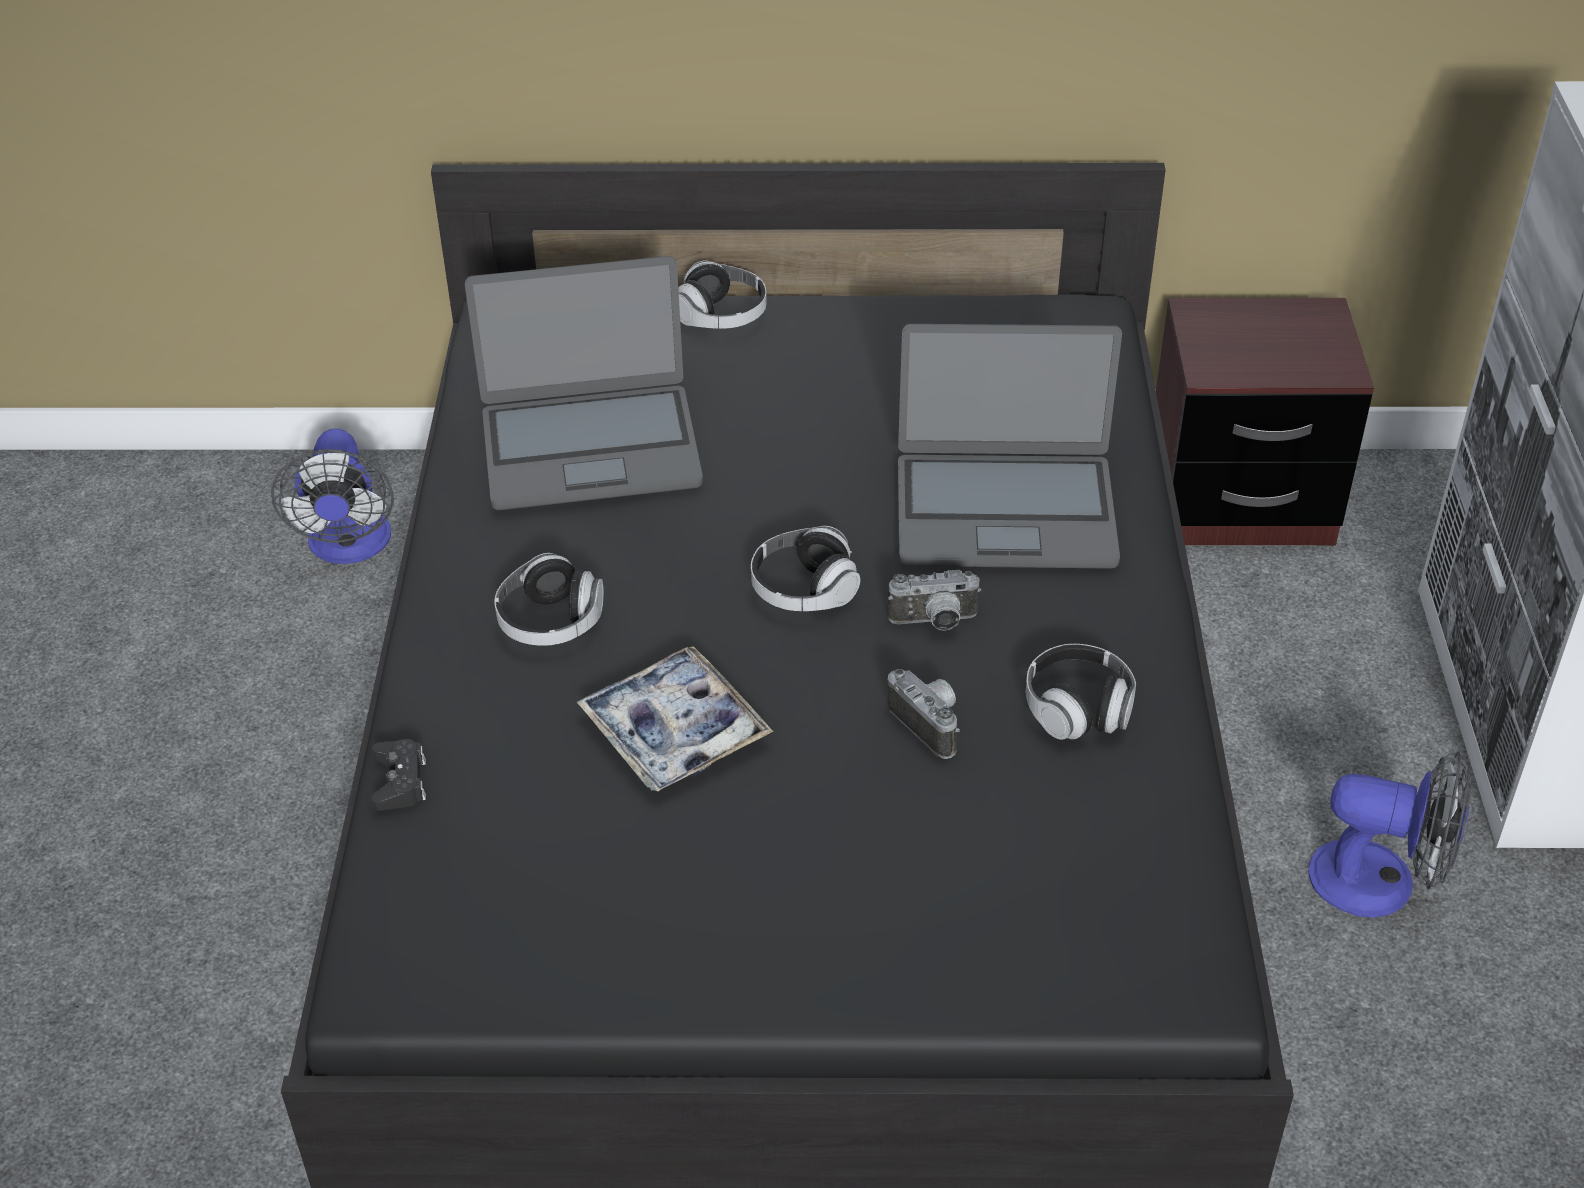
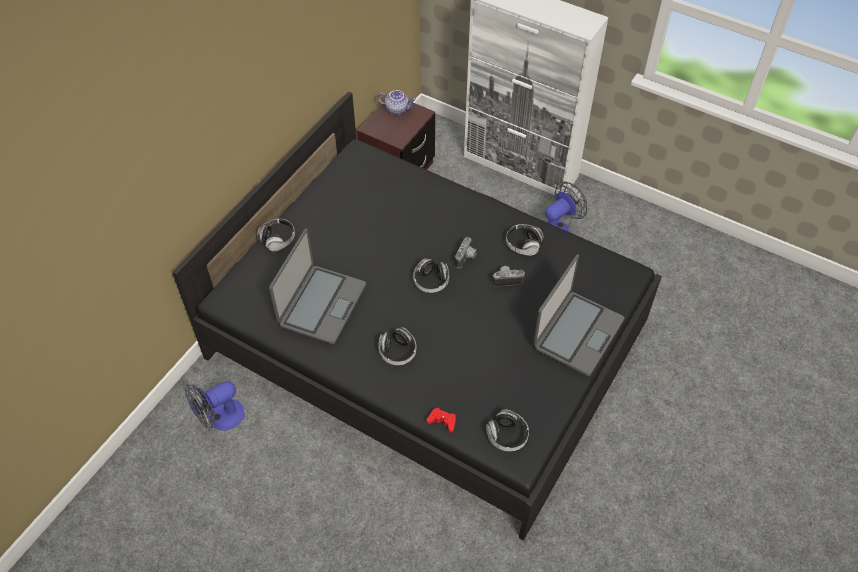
camera: 60 degrees left, 10 degrees up
fan [271,429,394,564] -> fan turned 120 degrees clockwise [185,381,245,431]
black game controller [371,739,426,811] -> red game controller [426,407,456,433]
tray [576,646,773,792] -> none
laptop [898,324,1122,569] -> laptop moved to [533,254,624,376]
none -> teapot [377,90,416,115]
none -> headphones [486,409,529,452]

